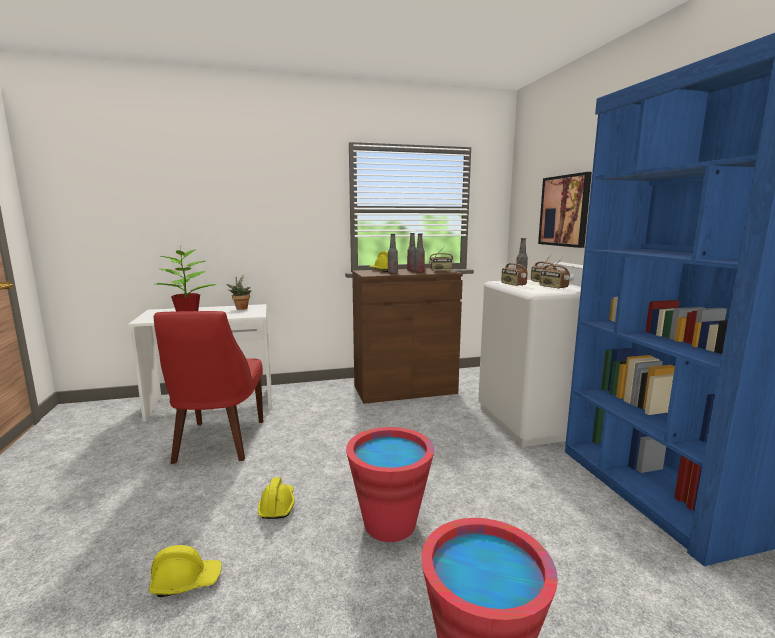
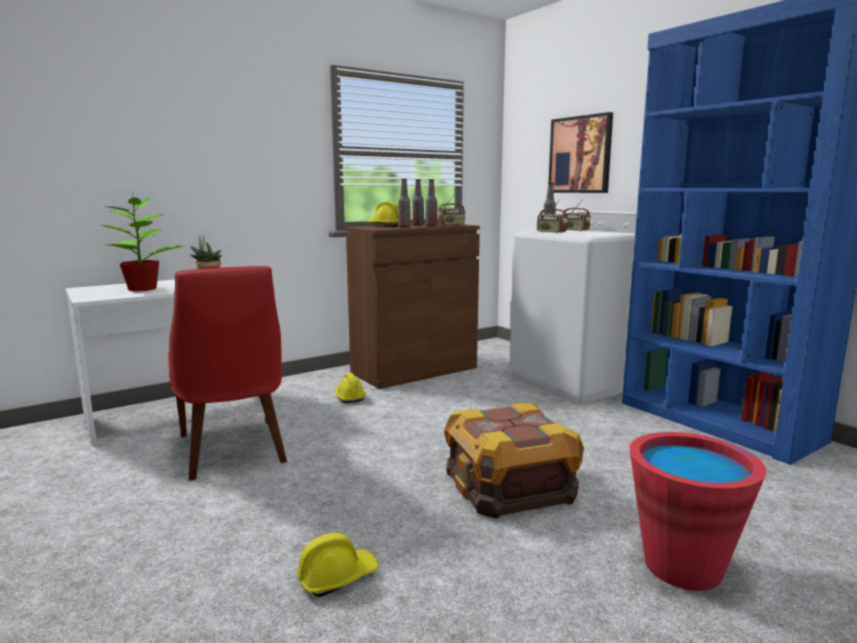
camera: 20 degrees left, 0 degrees up
yellow hard hat [258,477,295,519] -> yellow hard hat moved to [335,373,366,403]
red bucket [346,427,434,542] -> crate [444,403,584,519]
radio [539,257,570,289] -> none

